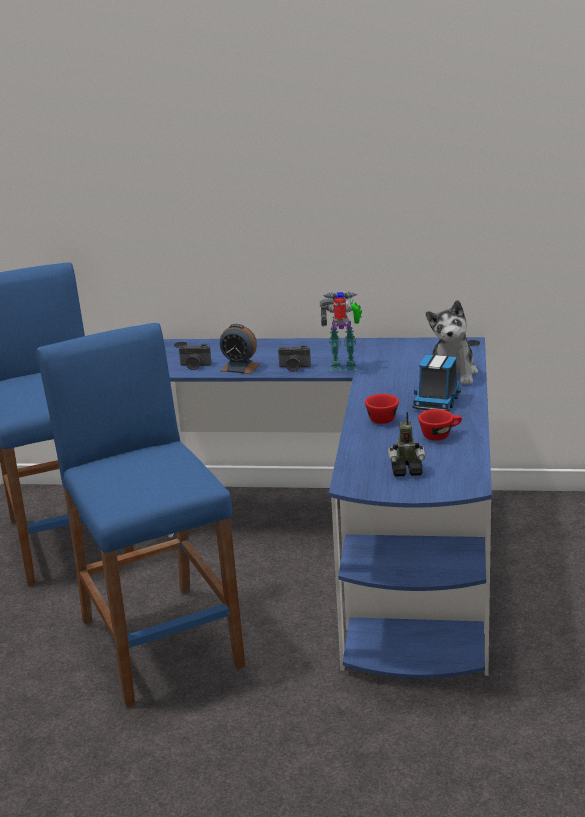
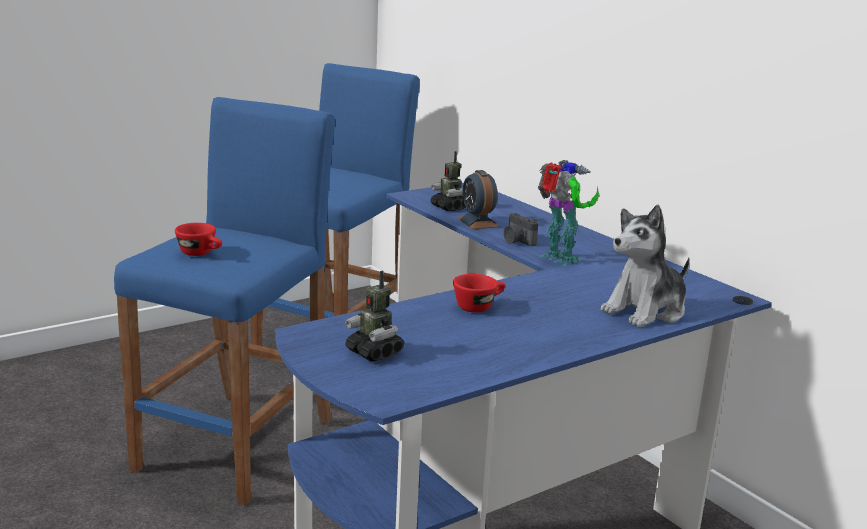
camera: 45 degrees right, 5 degrees down
camera [179,344,212,370] -> toy robot [430,151,465,211]
toy truck [413,354,461,411] -> none
red cup [418,409,462,440] -> red cup moved to [175,223,222,256]

